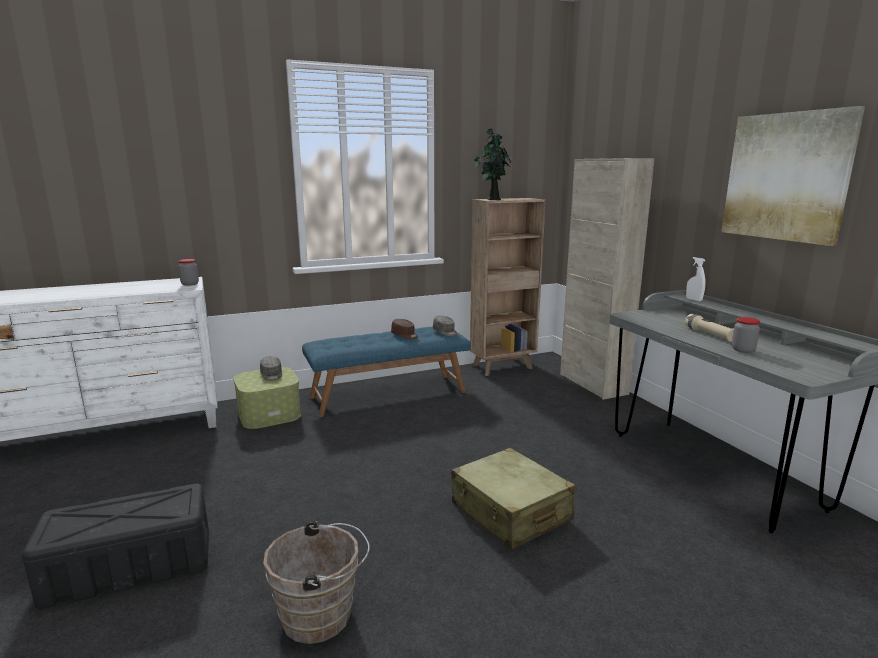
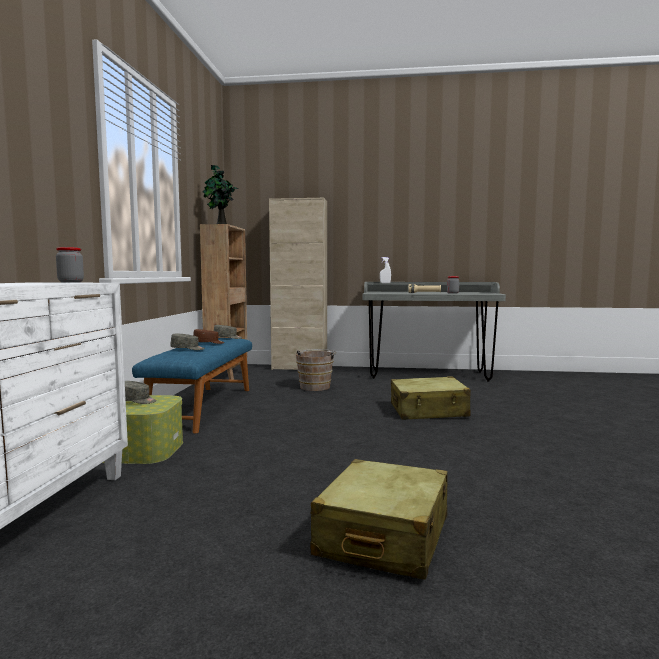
camera: 60 degrees left, 10 degrees down
black storage box [22,484,209,609] -> beige suitcase [311,459,448,579]
brown bucket [263,521,370,644] -> brown bucket moved to [296,349,335,391]
picture [721,106,865,246] -> none
none -> grey cap [170,334,205,350]

